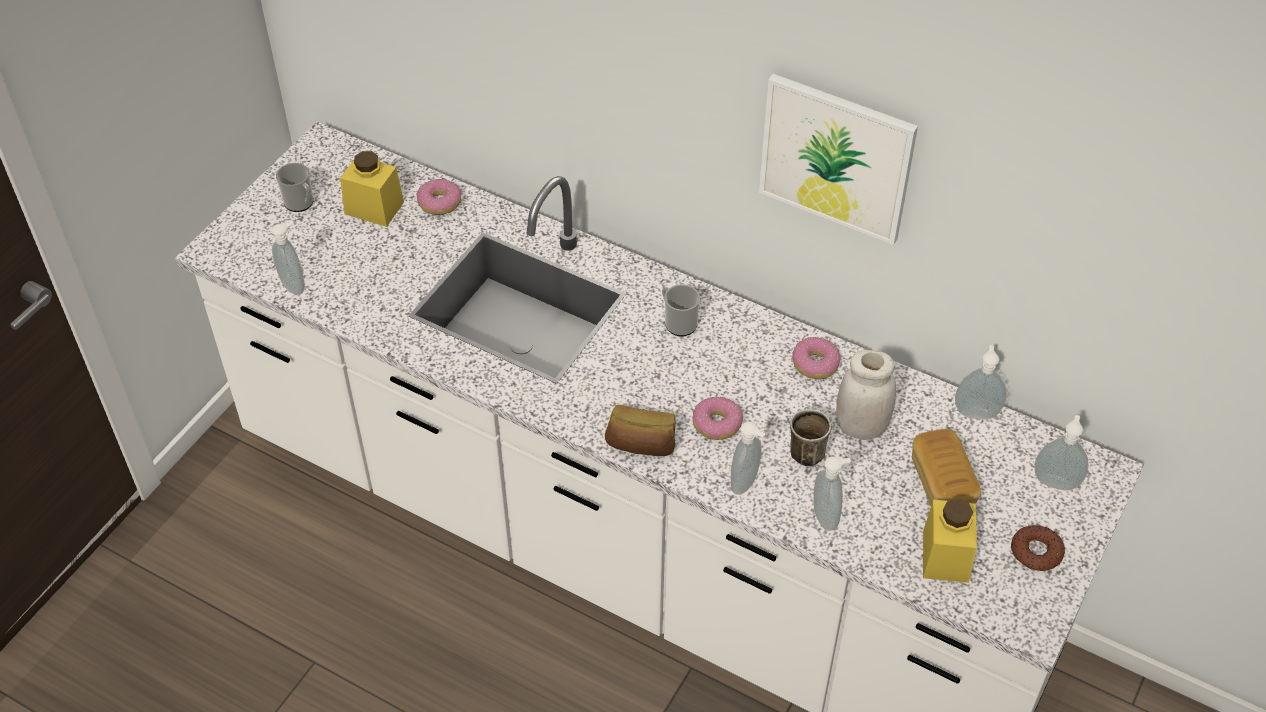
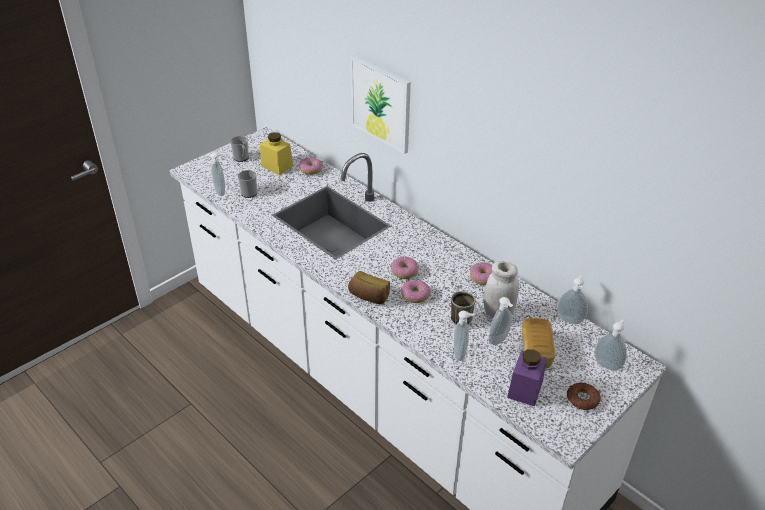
camera: 15 degrees right, 10 degrees down
mug [662,284,700,336] -> mug moved to [238,170,257,198]
soap dispenser [731,421,766,495] -> soap dispenser moved to [489,297,513,345]
picture [759,74,918,245] -> picture moved to [351,55,411,154]
yellow jar [923,499,977,583] -> purple jar [507,349,547,407]
none -> donut [391,256,419,279]

